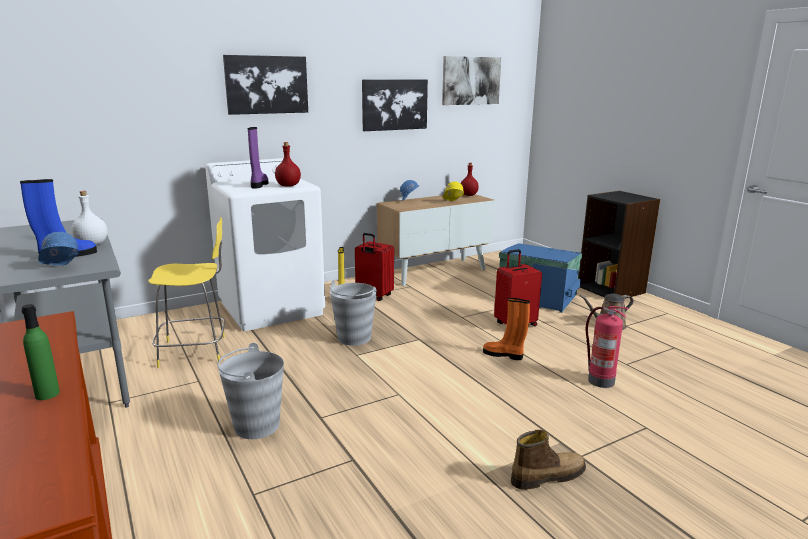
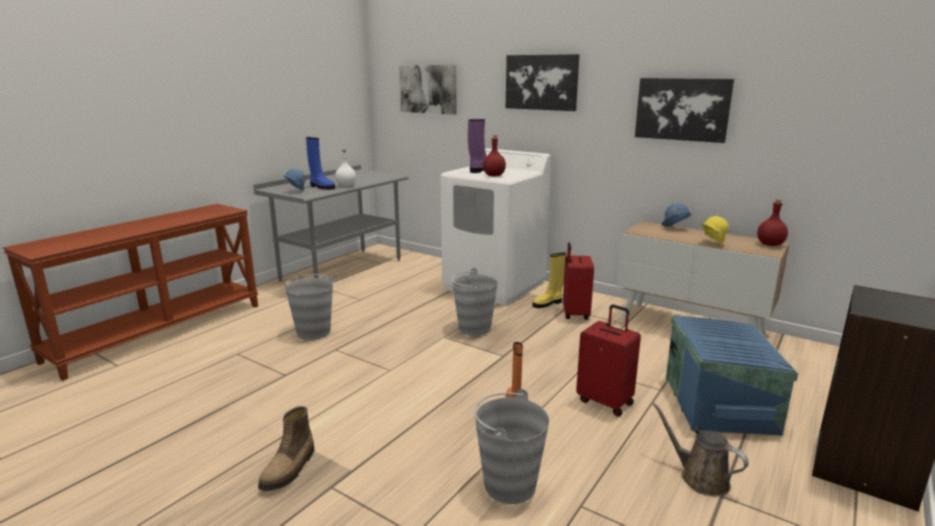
camera: 65 degrees right, 0 degrees up
green bottle [22,304,60,400] -> none
yellow stool [148,217,225,368] -> none
picture [442,56,501,105] -> picture moved to [399,65,457,115]
boot [511,430,586,490] -> boot turned 60 degrees clockwise [258,406,315,491]
fire extinguisher [586,306,629,388] -> grey bucket [474,389,549,504]

